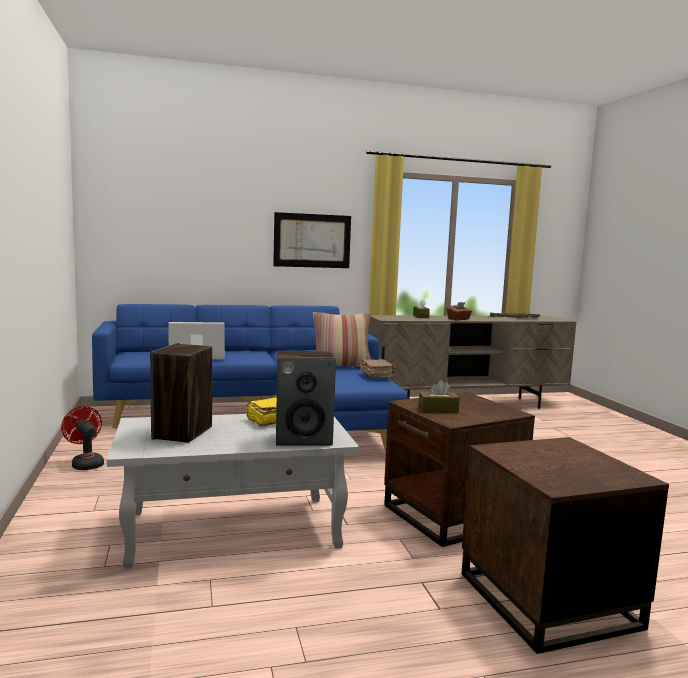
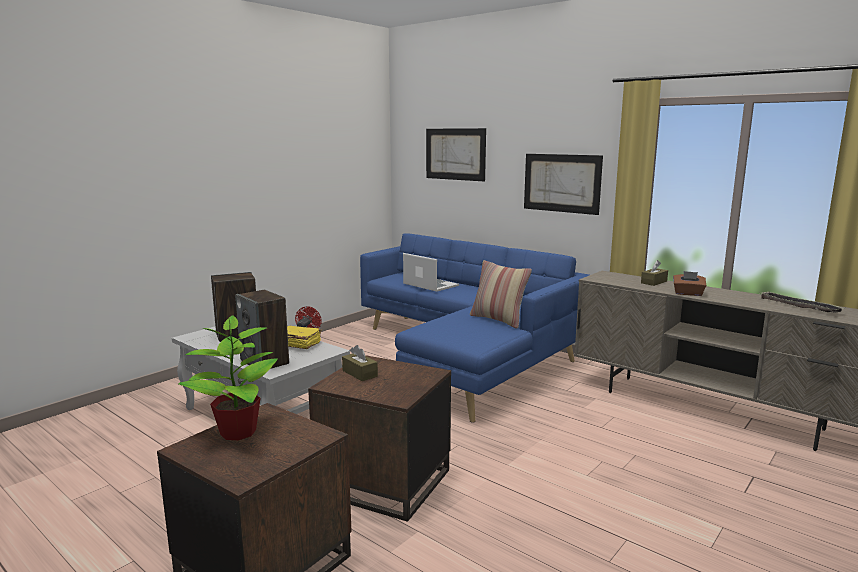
camera: 55 degrees right, 5 degrees up
brown book [360,359,396,378] -> none
none -> potted plant [178,315,278,440]
none -> picture [426,128,486,181]

